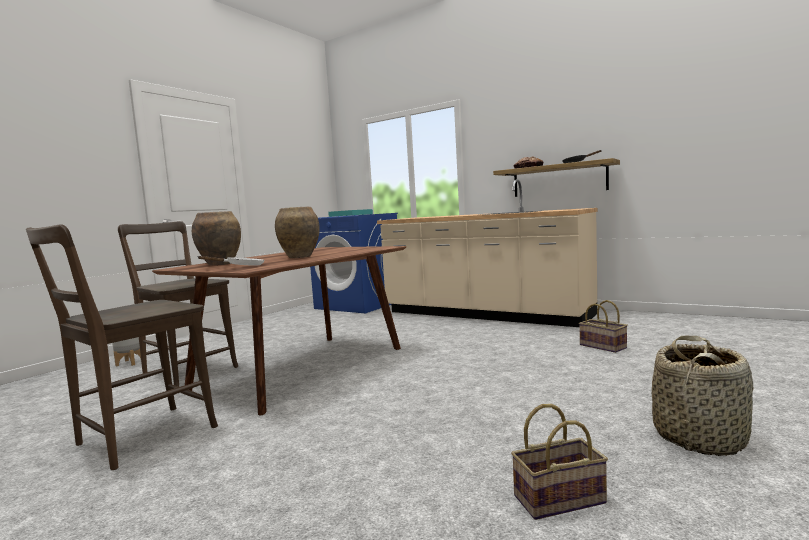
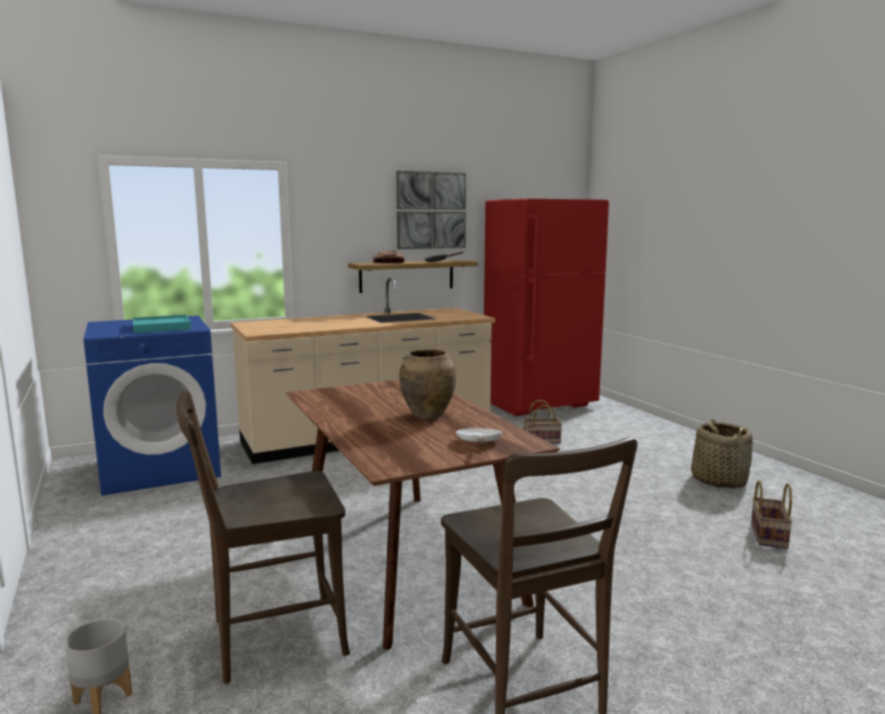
camera: 60 degrees left, 5 degrees up
brown vase [192,211,241,265] -> none
none -> picture [396,171,466,249]
none -> red fridge [484,199,609,416]

